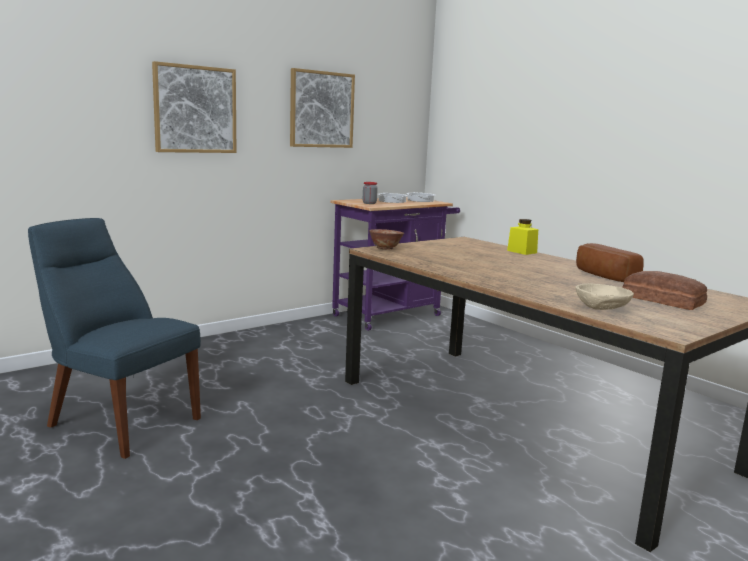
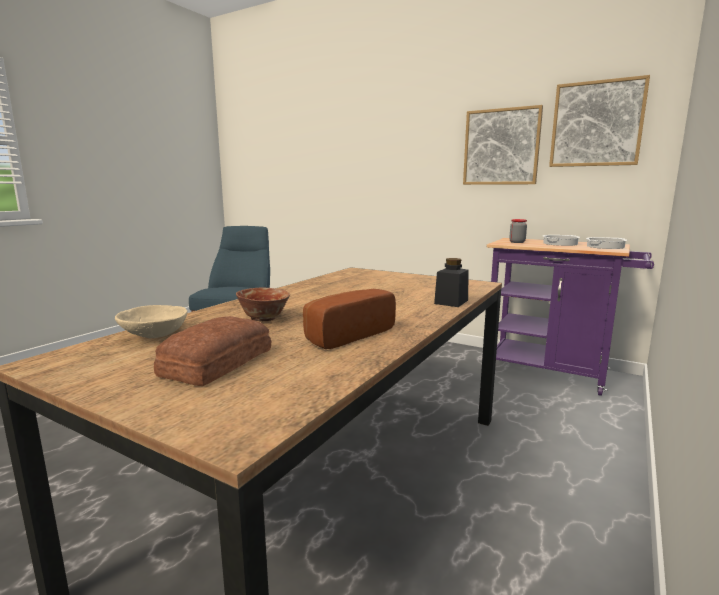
camera: 70 degrees right, 0 degrees up
picture [152,61,236,153] -> picture moved to [549,75,650,167]
bowl [369,229,404,250] -> bowl moved to [236,288,290,321]
yellow jar [507,219,538,255] -> black jar [434,258,469,307]

